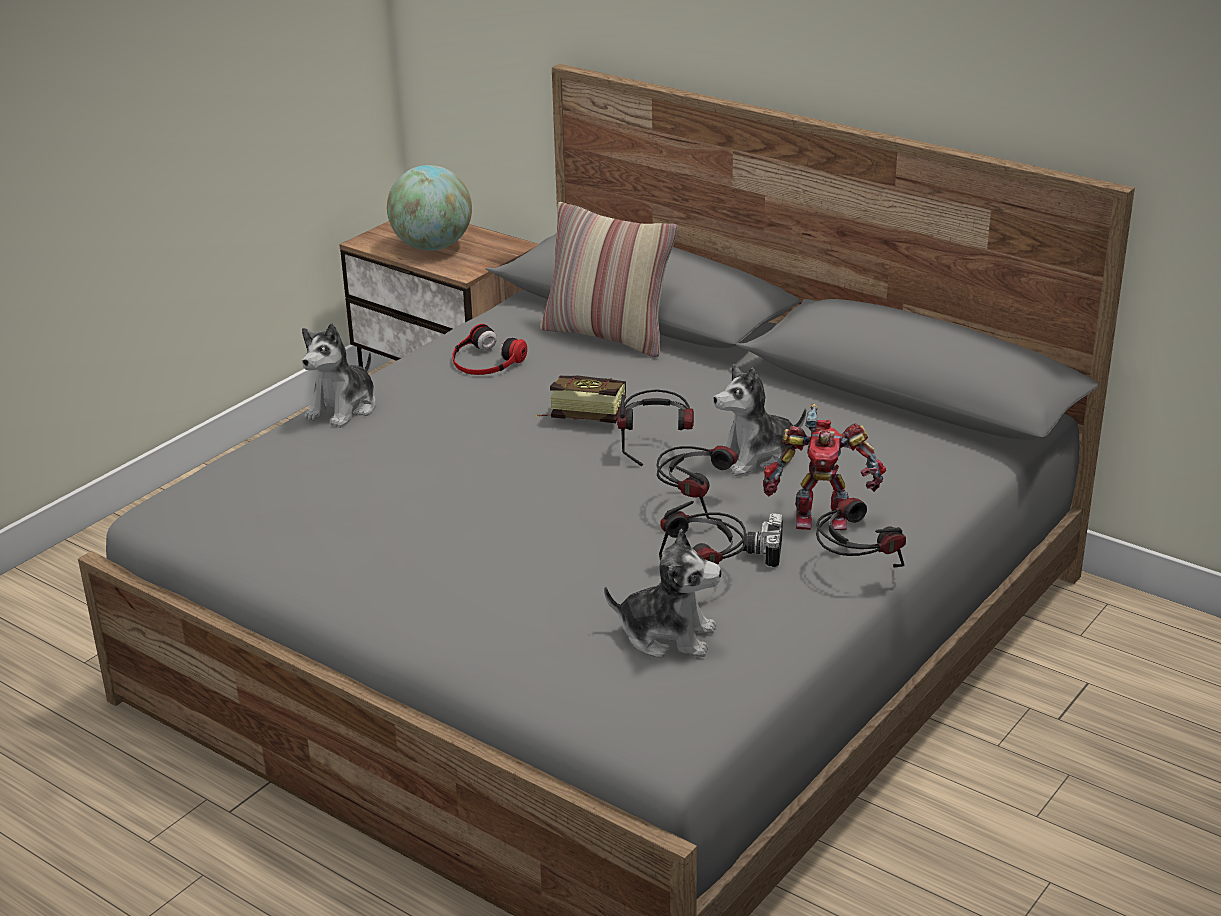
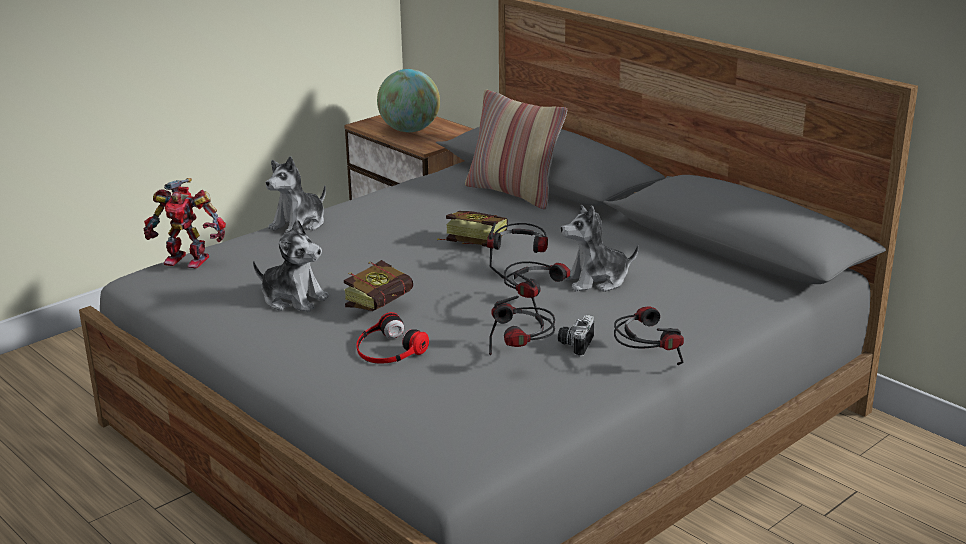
camera: 10 degrees right, 5 degrees down
headphones [452,324,527,375] -> headphones moved to [356,312,429,364]
plush toy [604,529,722,659] -> plush toy moved to [253,220,329,312]
toy robot [763,404,886,530] -> toy robot moved to [144,178,226,268]
none -> book [344,260,413,311]

